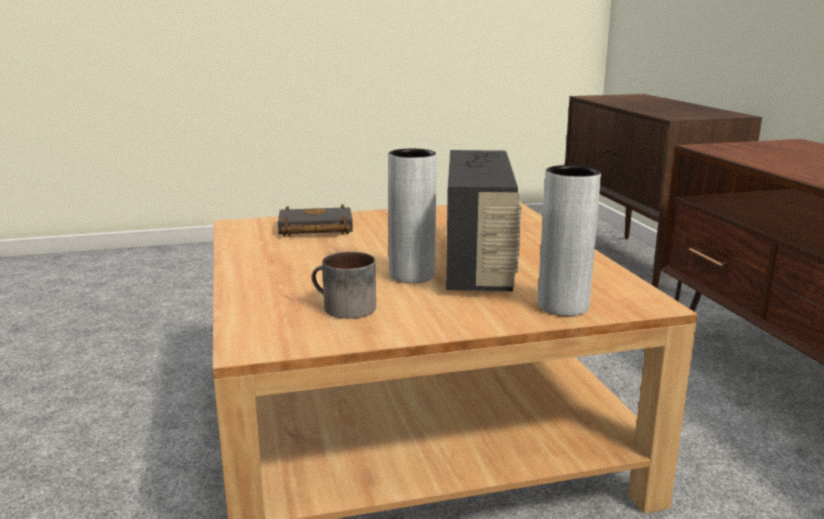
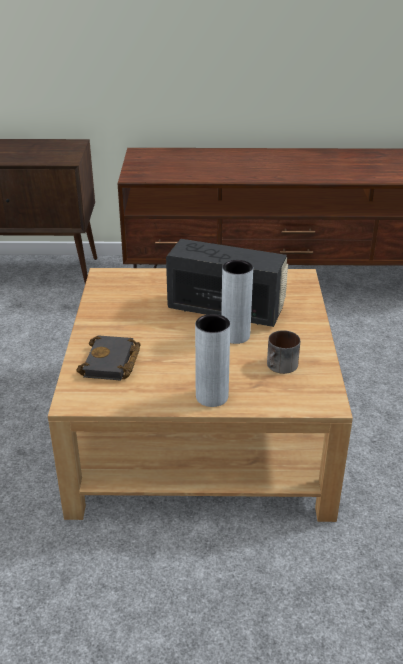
camera: 75 degrees left, 15 degrees up
grey vase [538,165,601,316] -> grey vase moved to [195,314,230,407]

